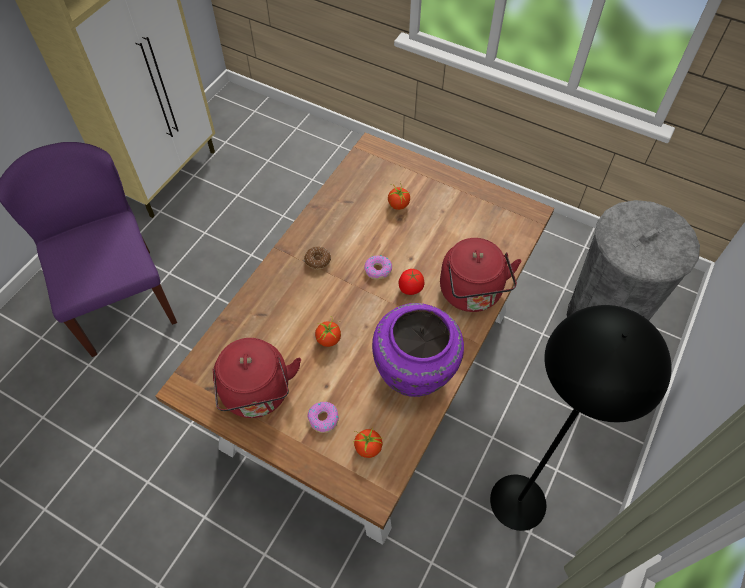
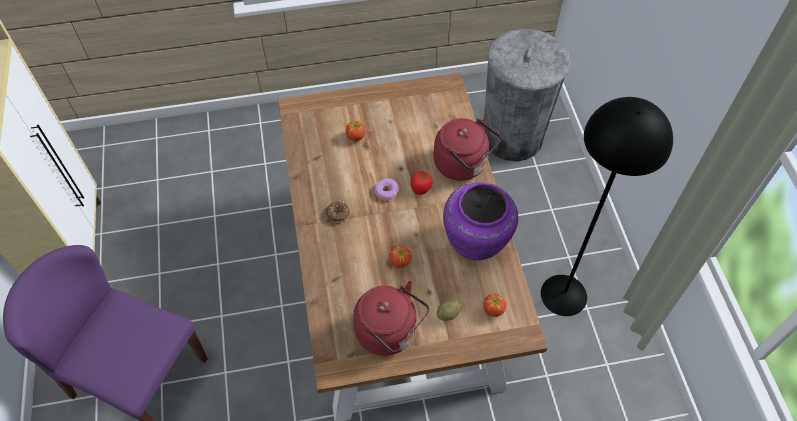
camera: 40 degrees left, 0 degrees up
donut [307,402,339,433] -> potato [437,300,461,321]

